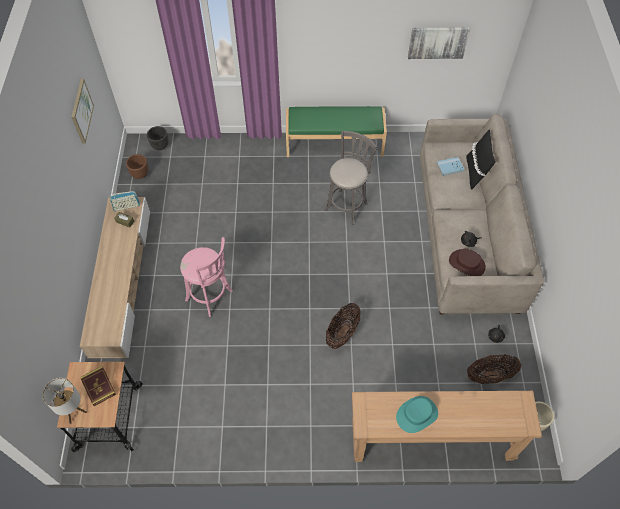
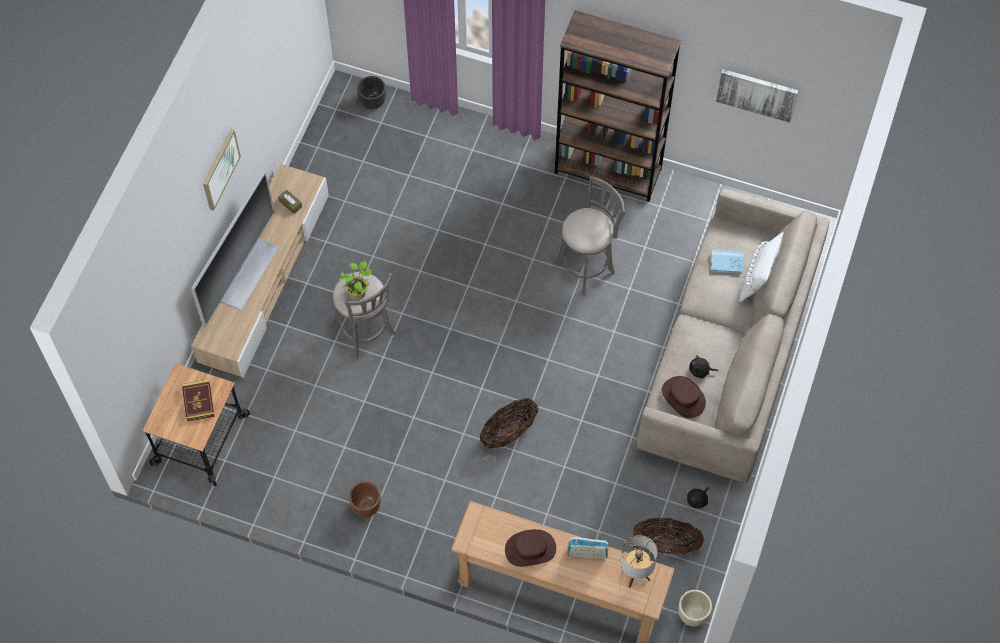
camera: 20 degrees right, 5 degrees up
table lamp [42,378,87,424] -> table lamp moved to [620,535,658,588]
picture [71,79,94,144] -> picture moved to [203,129,241,211]
radio [110,191,140,211] -> radio moved to [567,537,609,559]
brown planter [126,154,149,179] -> brown planter moved to [349,481,381,517]
pink stool [180,237,233,317] -> grey stool [333,272,395,359]
green bench [286,106,387,157] -> brown bookcase [555,10,681,202]
turquoise hat [396,396,438,433] -> brown hat [505,529,556,567]
black pillow [466,129,496,190] -> white pillow [739,232,784,302]
none -> television [191,171,279,328]
none -> potted plant [339,261,372,300]

